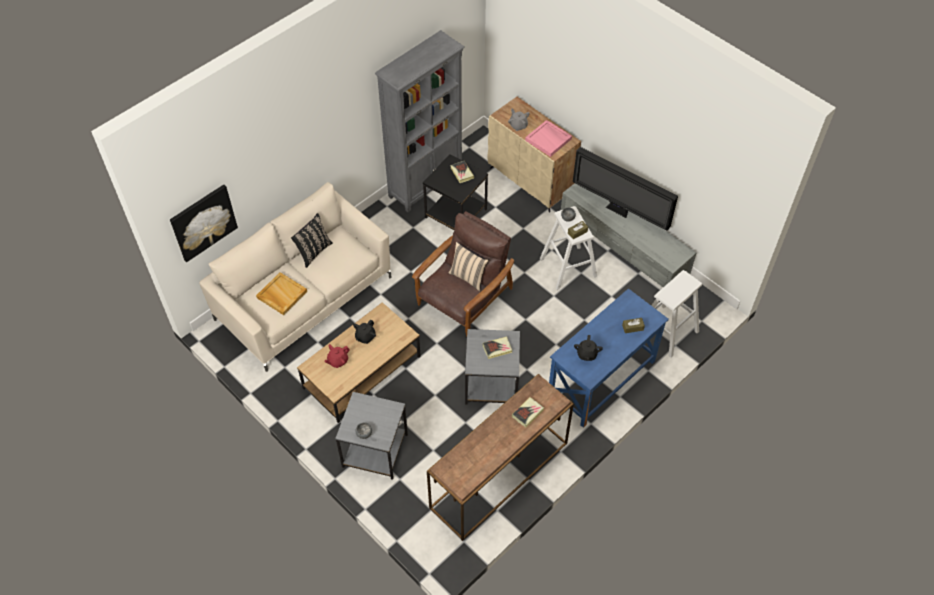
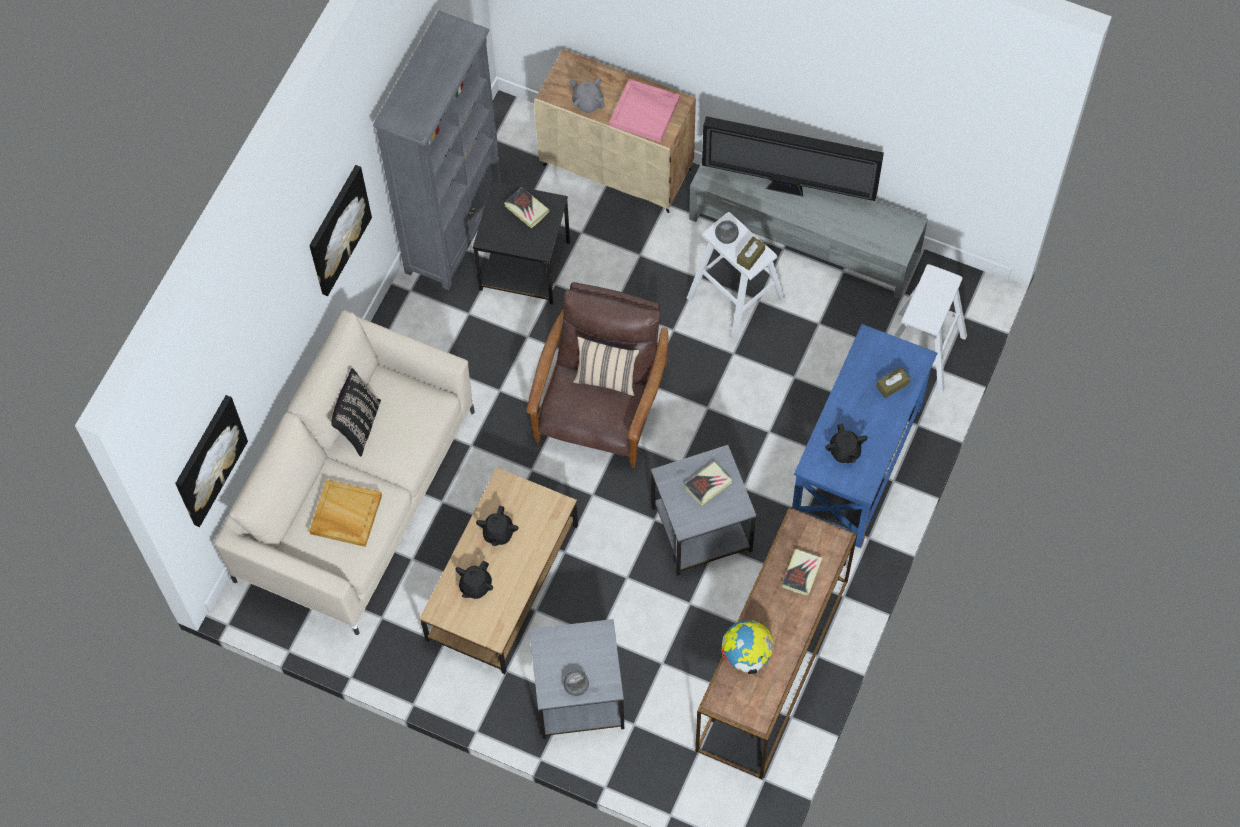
camera: 20 degrees left, 10 degrees up
red teapot [325,344,350,368] -> black teapot [456,560,493,599]
none -> picture [309,165,372,296]
none -> globe [721,620,774,674]

